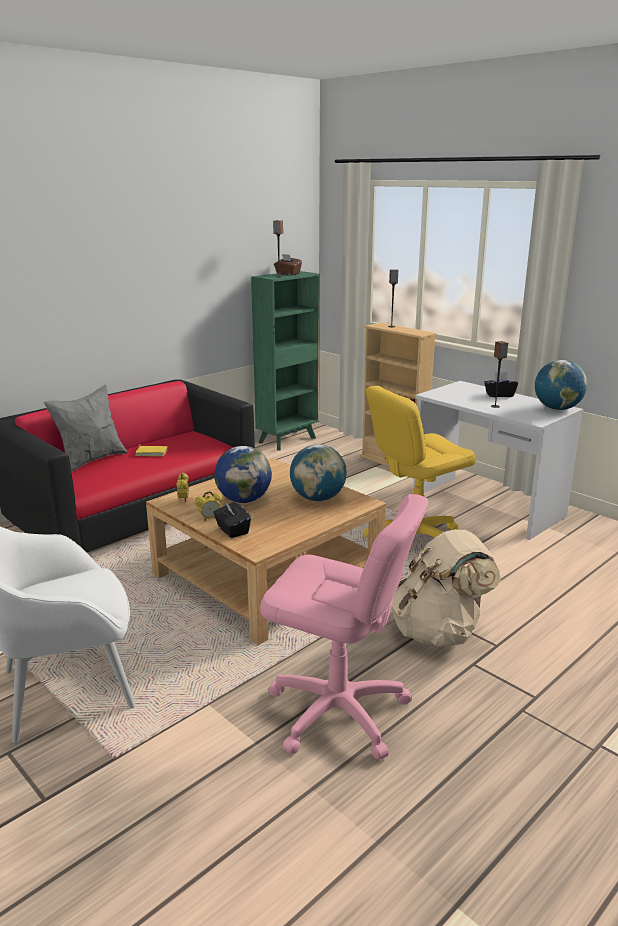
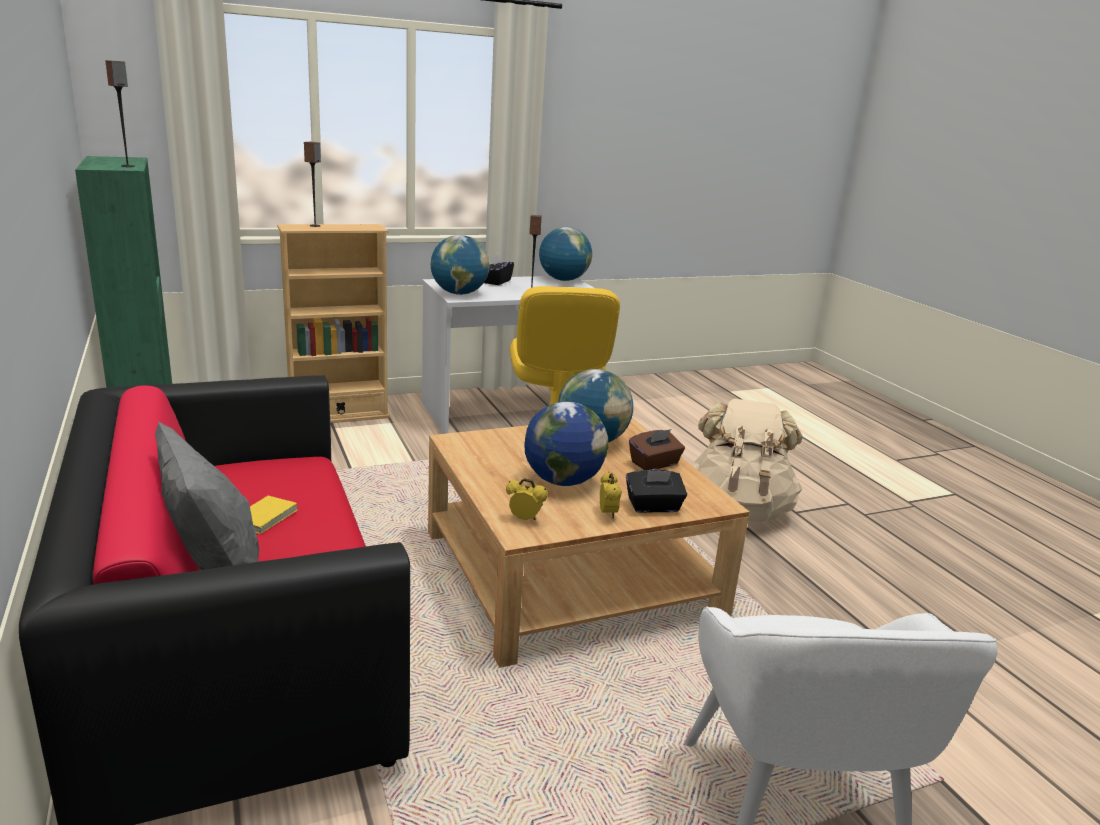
camera: 70 degrees left, 0 degrees up
pink office chair [260,494,428,760] -> none
brown tissue box [274,254,302,275] -> brown tissue box moved to [629,429,685,470]
none -> globe [431,235,490,295]

